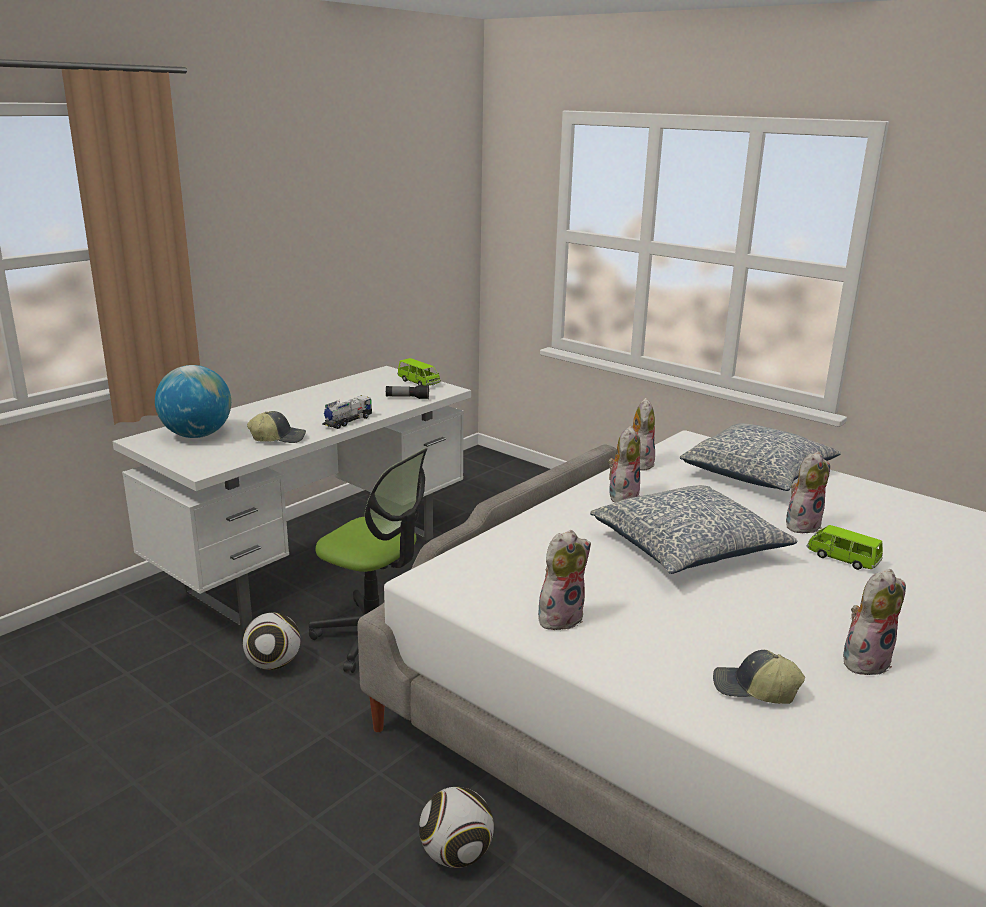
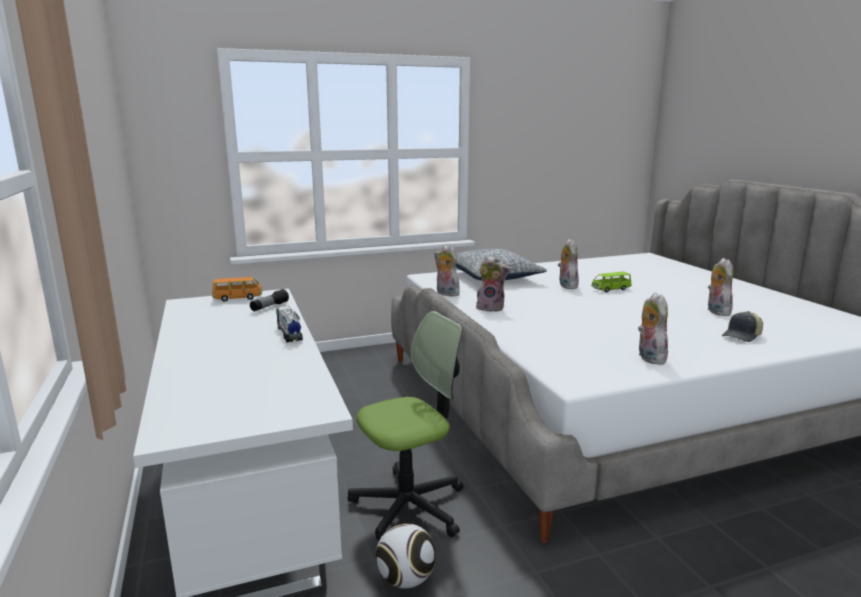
camera: 60 degrees left, 5 degrees down
globe [155,365,231,438] -> none
cap [247,411,306,443] -> none
green toy car [397,358,441,386] -> orange toy car [212,277,262,301]
football [419,787,494,868] -> none
pillow [590,485,797,574] -> none
plush toy [608,426,641,503] -> plush toy turned 135 degrees clockwise [476,255,510,312]

